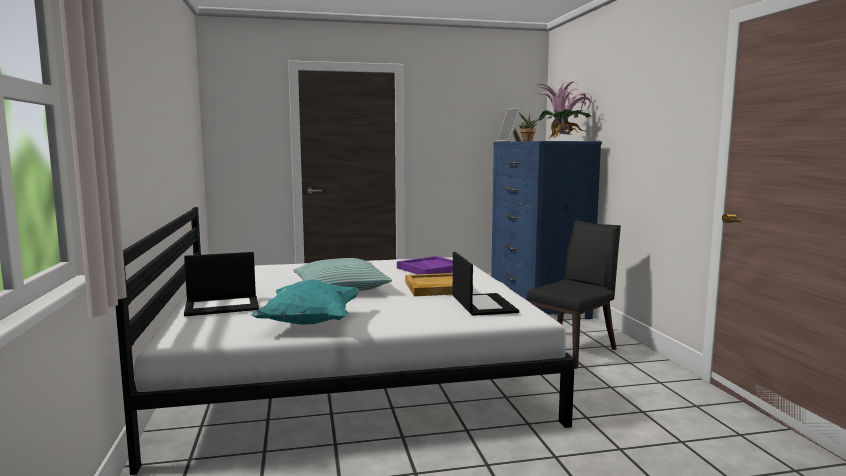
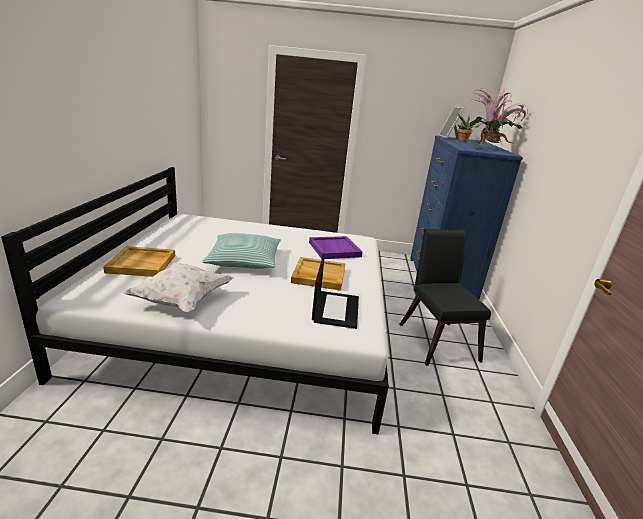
camera: 15 degrees right, 15 degrees up
laptop [184,252,259,316] -> beige tray [103,246,175,277]
turquoise pillow [251,280,361,325] -> white pillow [122,262,234,312]
black chair [527,220,621,369] -> black chair turned 75 degrees counterclockwise [399,228,491,366]

